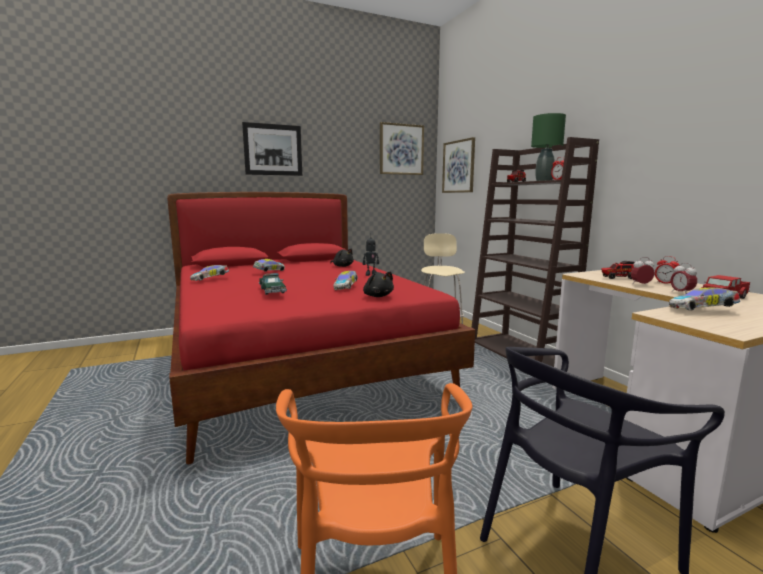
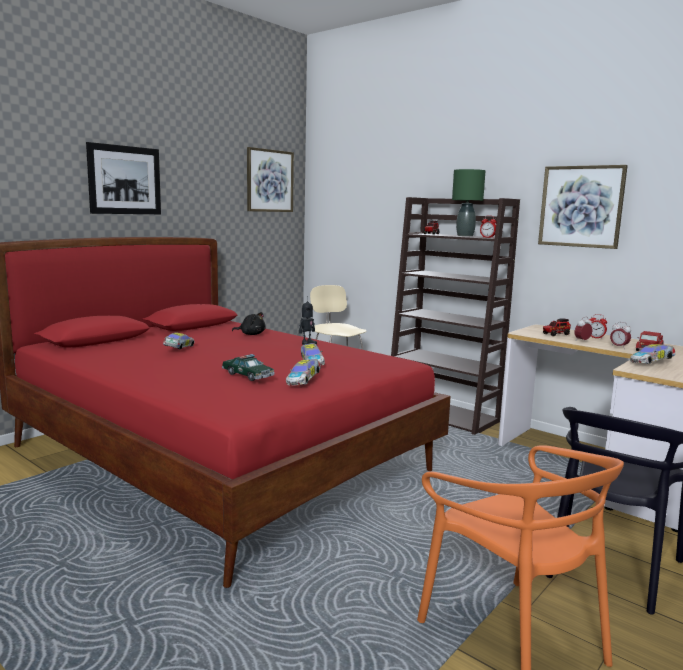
camera: 25 degrees left, 0 degrees up
toy car [190,265,229,281] -> toy car moved to [286,359,320,386]
black plush toy [363,271,394,297] -> none
picture [442,137,475,193] -> picture moved to [538,165,628,249]

